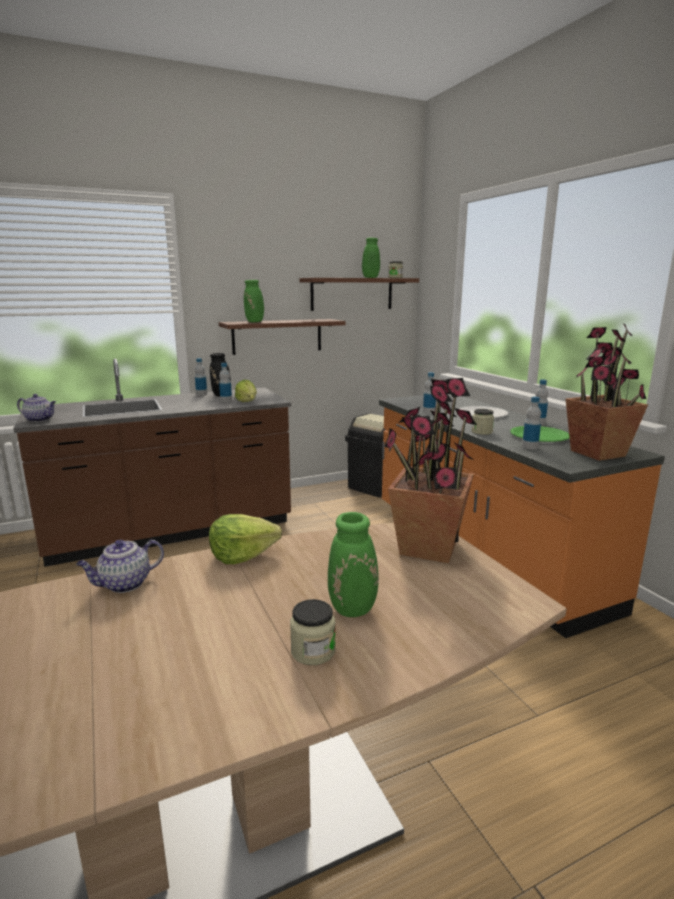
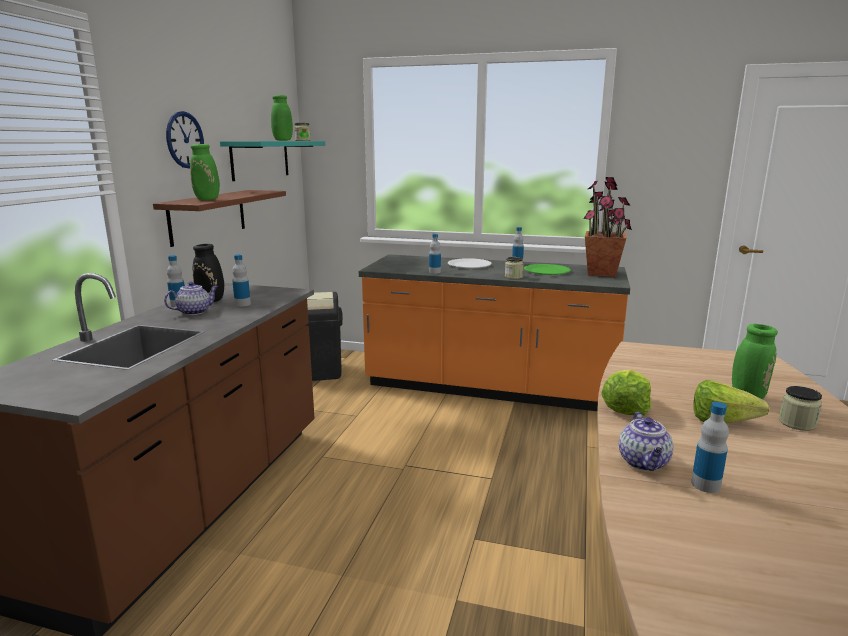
camera: 50 degrees left, 0 degrees up
teapot [17,394,56,422] -> teapot moved to [164,282,218,315]
lettuce [235,380,257,402] -> lettuce moved to [694,380,770,423]
brown shelf [299,278,419,311] -> turquoise shelf [220,141,325,181]
potted plant [384,378,477,563] -> none
bottle [522,397,541,449] -> bottle moved to [691,402,729,493]
none -> wall clock [166,111,204,168]

